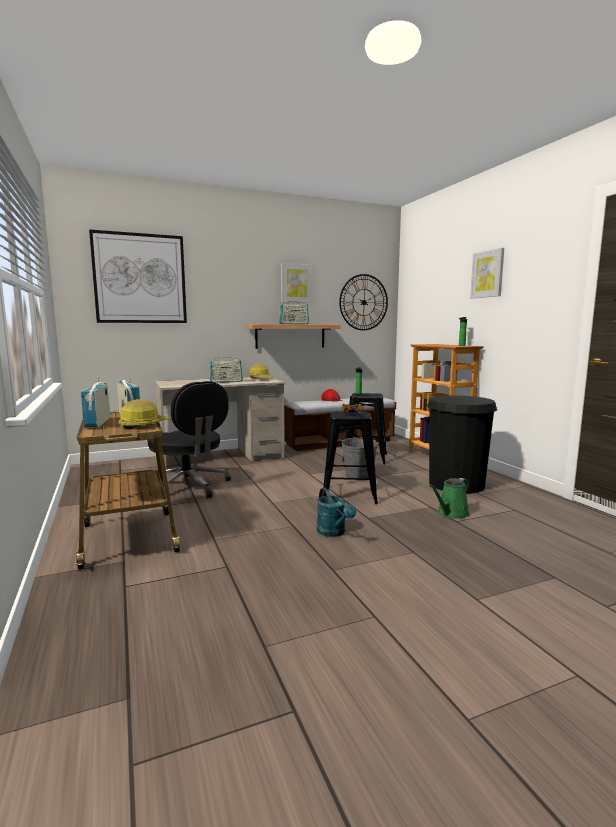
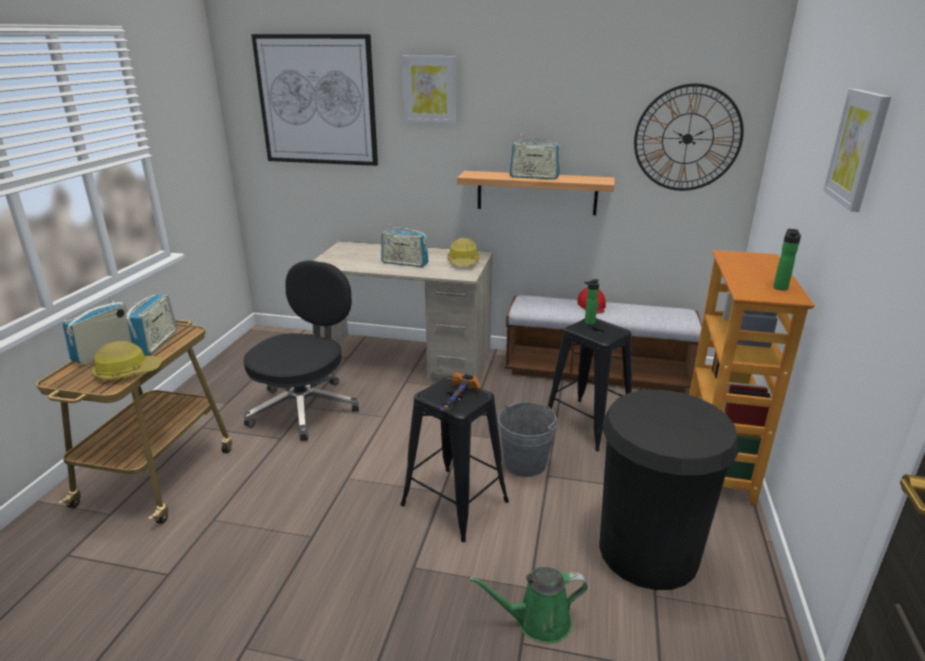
camera: 35 degrees right, 15 degrees up
black office chair [147,381,231,498] -> black office chair turned 150 degrees counterclockwise [244,260,359,441]
picture [281,263,312,303] -> picture moved to [402,56,457,123]
turquoise watering can [317,488,356,537] -> none

